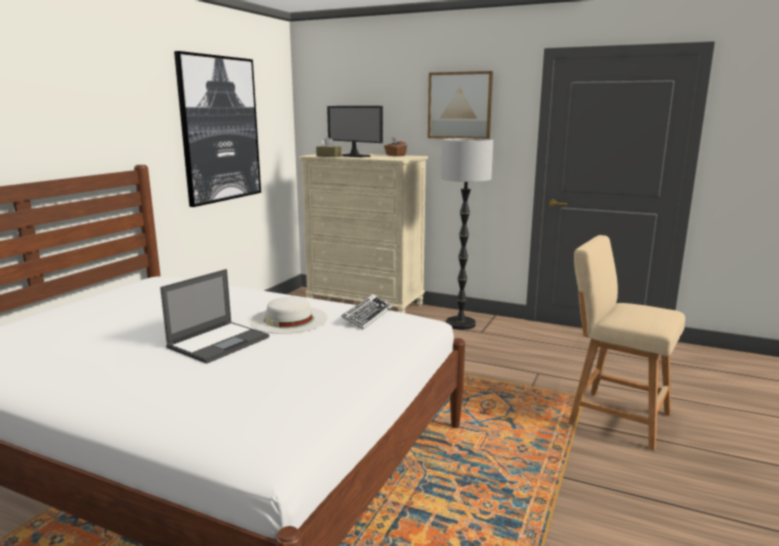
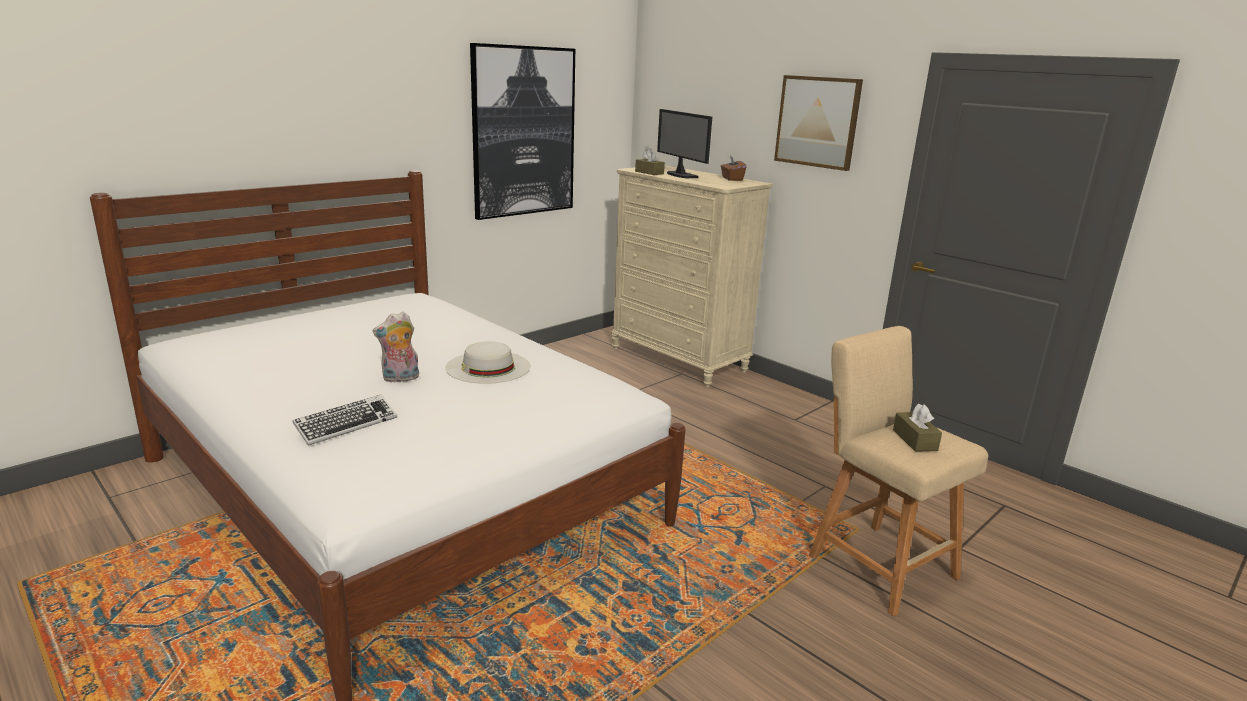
camera: 20 degrees right, 5 degrees up
laptop [160,269,269,364] -> plush toy [372,312,419,383]
keyboard [341,294,392,329] -> keyboard moved to [293,394,397,446]
floor lamp [441,138,493,330] -> none
none -> brown tissue box [893,404,942,452]

